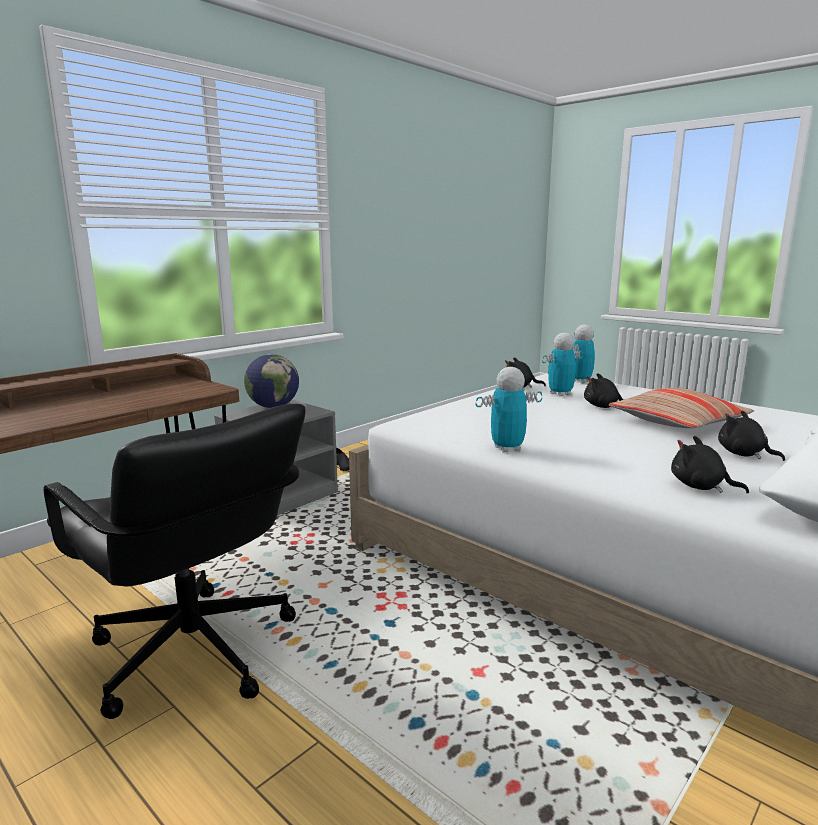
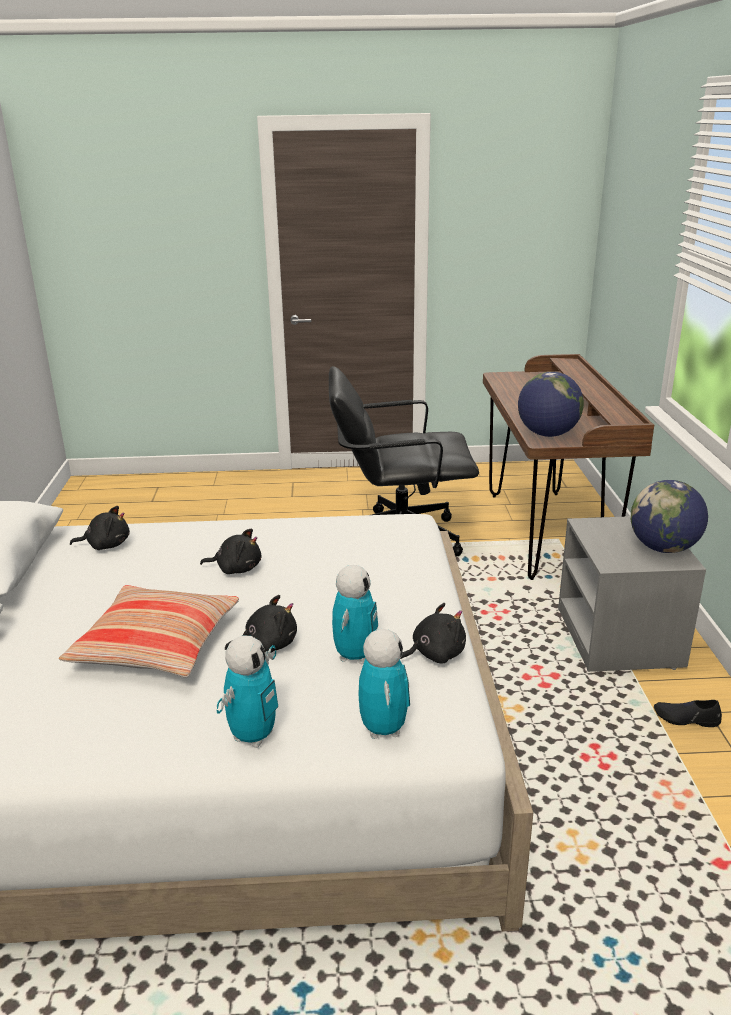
camera: 135 degrees right, 10 degrees up
toy robot [476,367,542,453] -> toy robot moved to [217,635,278,748]
black plush toy [718,411,785,461] -> black plush toy moved to [200,528,261,574]
none -> globe [518,372,584,437]

